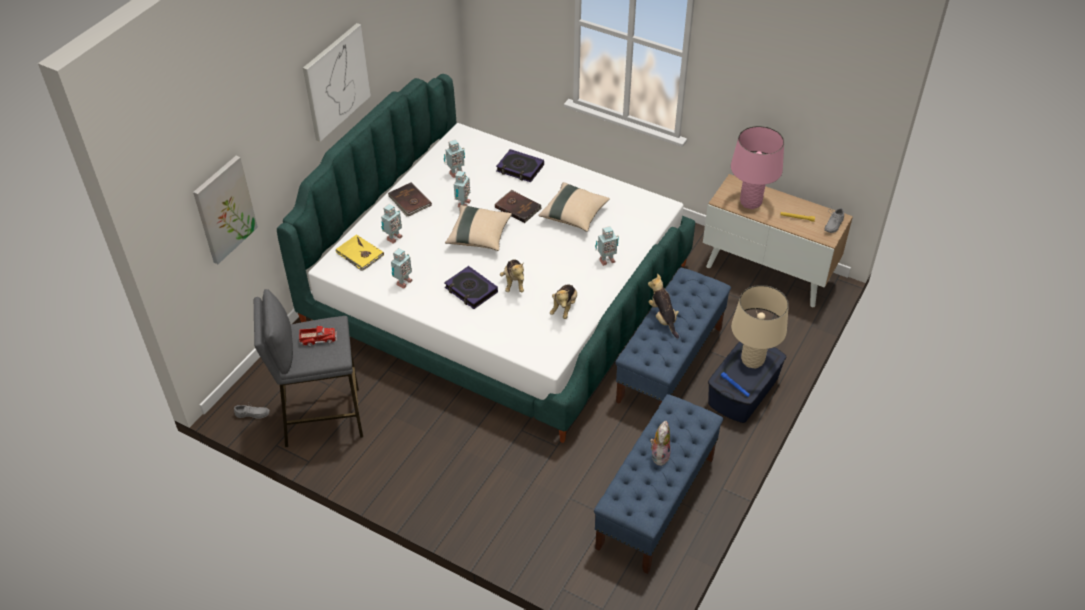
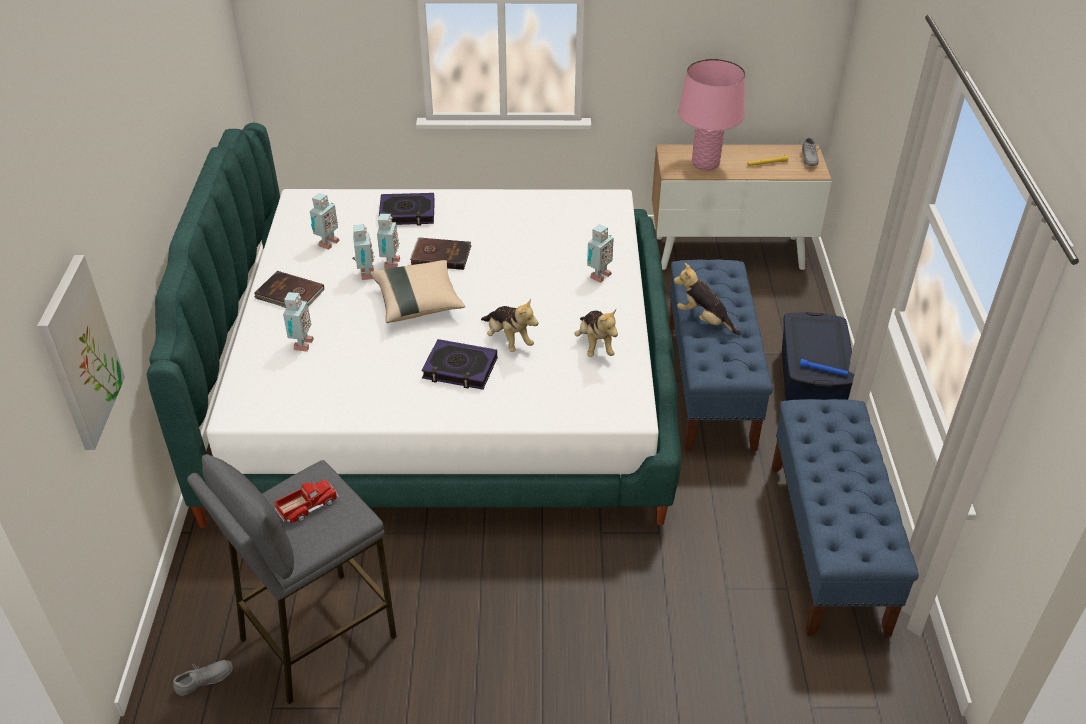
camera: 30 degrees left, 5 degrees down
picture [303,23,371,142] -> none
yellow book [335,235,384,271] -> none
toy robot [391,248,413,289] -> toy robot moved to [377,214,400,269]
beige pillow [538,182,610,232] -> none
plush toy [650,421,671,466] -> none
beige table lamp [731,285,789,369] -> none

